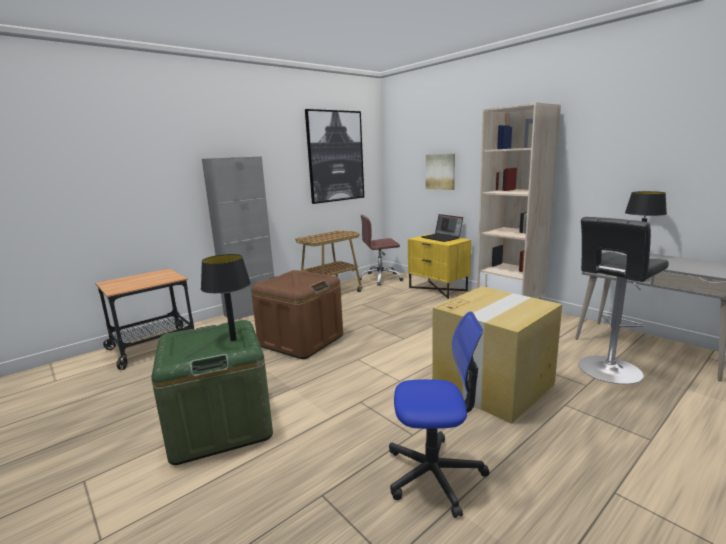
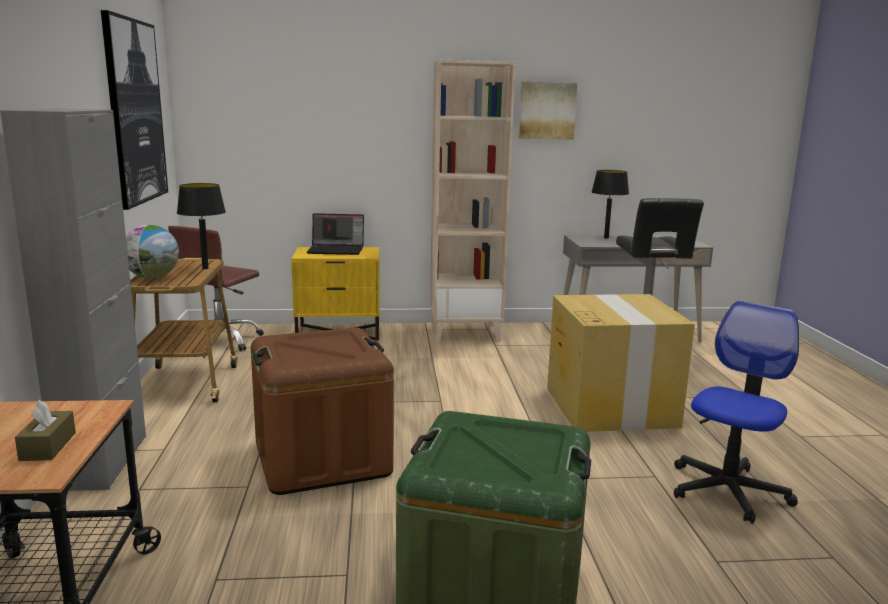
camera: 55 degrees left, 0 degrees up
black table lamp [201,254,251,341] -> black table lamp moved to [177,183,226,269]
picture [426,154,455,190] -> picture moved to [519,82,577,140]
none -> brown tissue box [15,400,76,461]
none -> globe [126,225,179,279]

